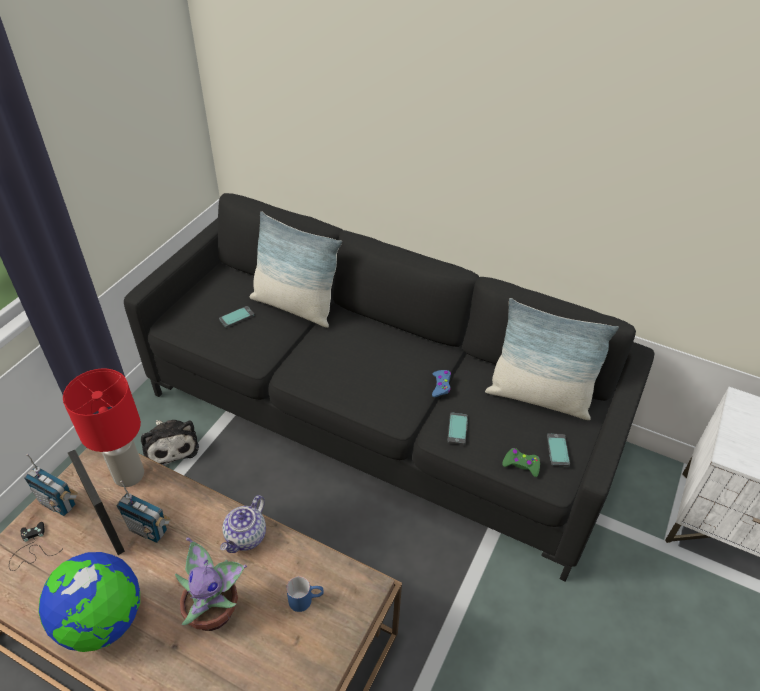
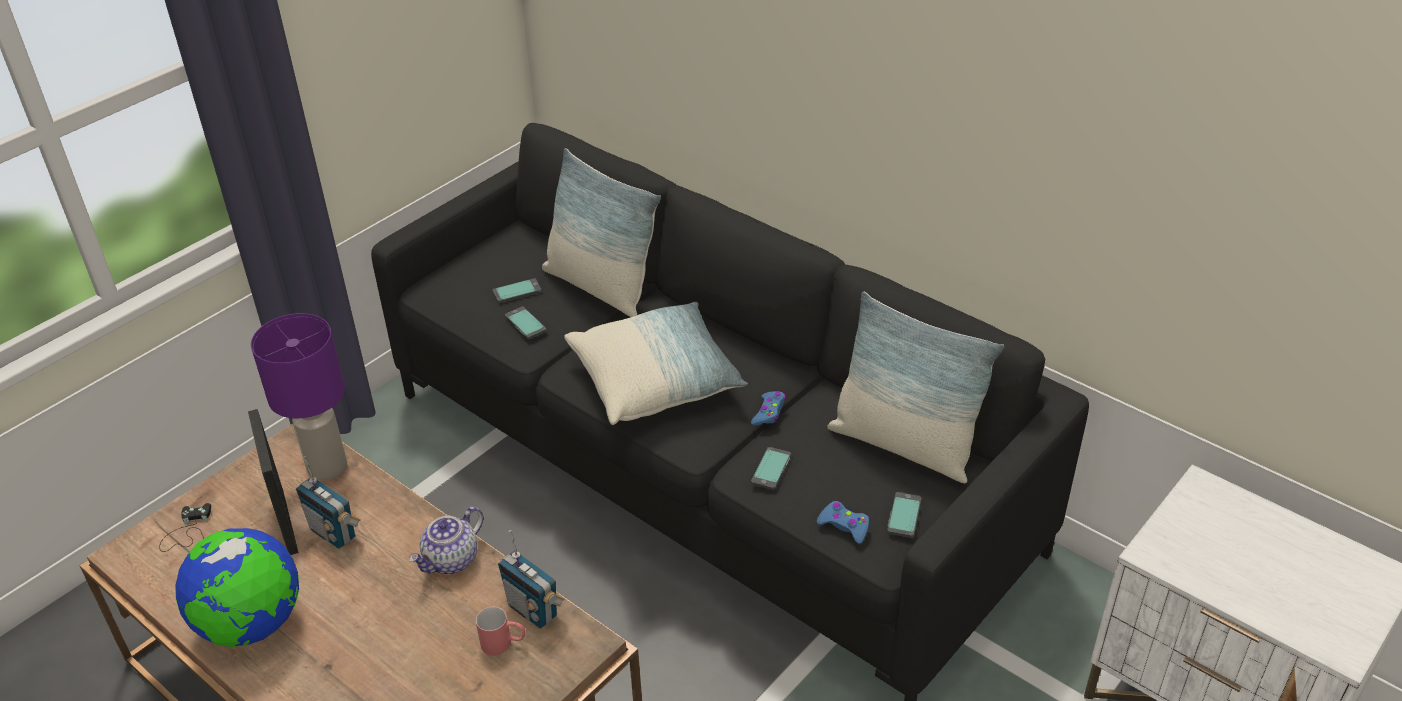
camera: 15 degrees right, 5 degrees down
radio [24,454,78,516] -> radio moved to [498,530,565,629]
red table lamp [63,369,144,487] -> purple table lamp [251,313,347,480]
plush toy [141,420,199,466] -> none
potted plant [175,537,247,631] -> none
blue mug [286,576,324,612] -> red mug [476,607,526,655]
green game controller [502,448,540,477] -> blue game controller [817,501,870,544]
none -> phone [505,307,547,339]
none -> pillow [564,302,748,425]

